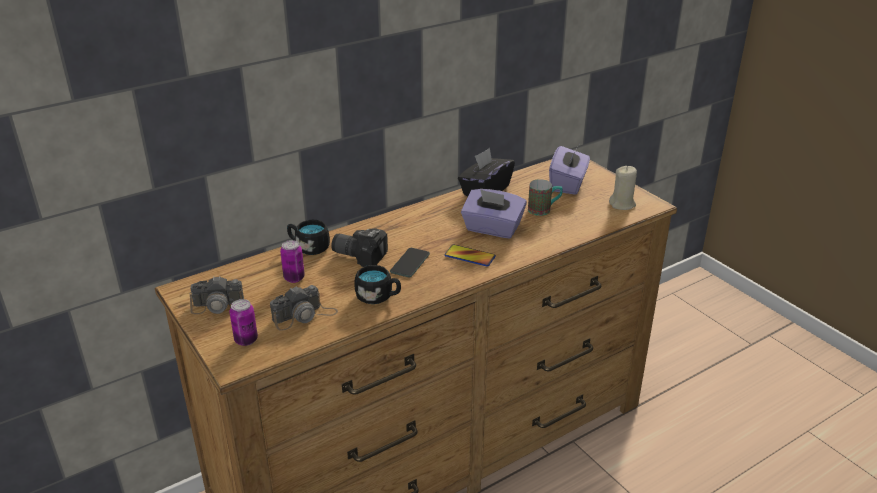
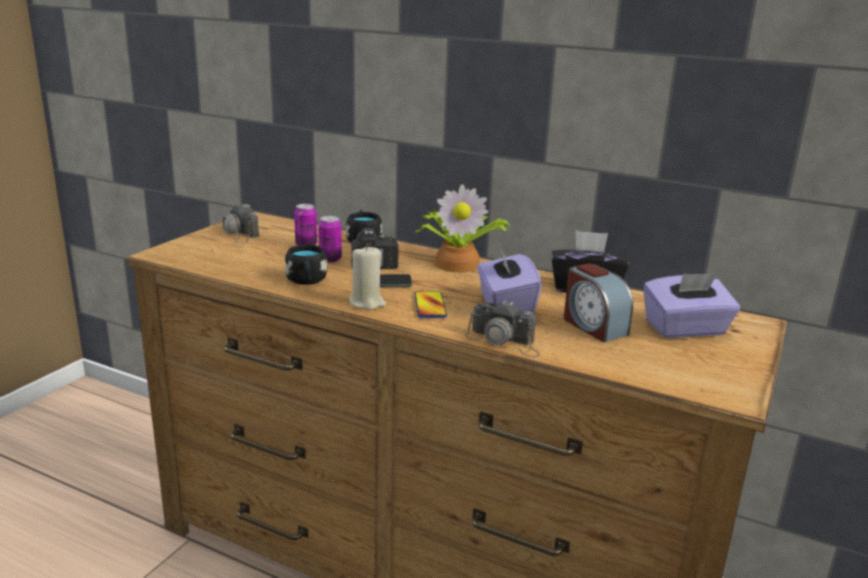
camera: 60 degrees right, 10 degrees down
can [229,299,258,346] -> can moved to [318,216,342,263]
camera [270,285,338,331] -> camera moved to [465,300,540,357]
mug [528,179,563,216] -> alarm clock [564,263,633,342]
beige candle [609,166,637,210] -> beige candle moved to [349,245,386,310]
none -> potted plant [415,184,510,272]

